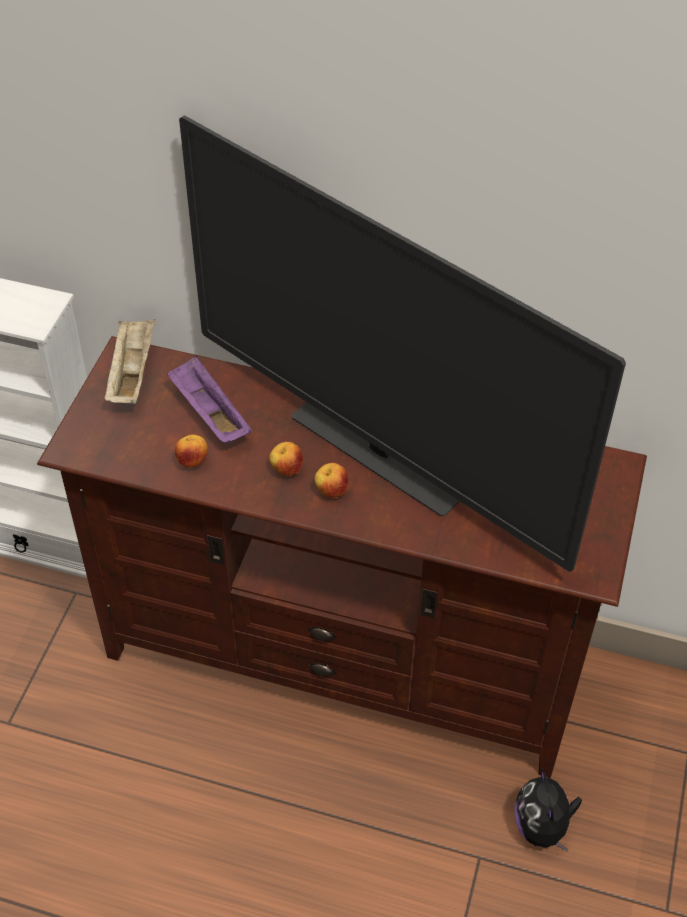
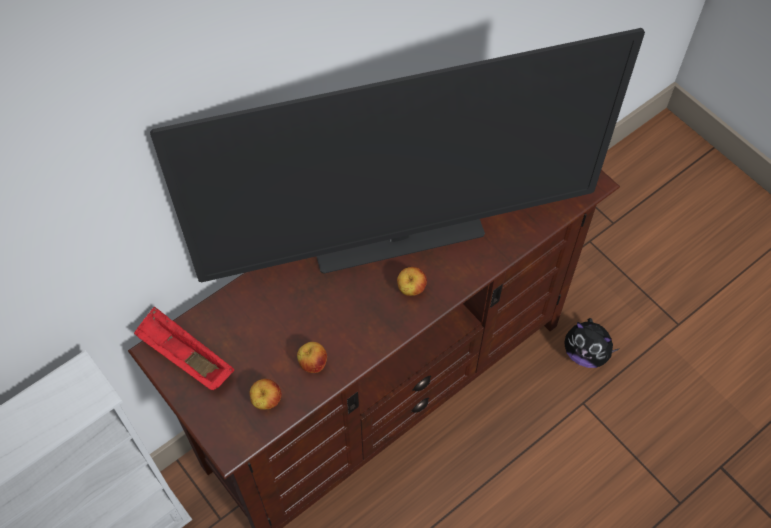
camera: 55 degrees left, 10 degrees up
beige tray [104,319,155,404] -> red tray [134,307,234,390]
purple tray [167,356,252,443] -> none
apple [269,442,303,476] -> apple moved to [249,379,282,410]

